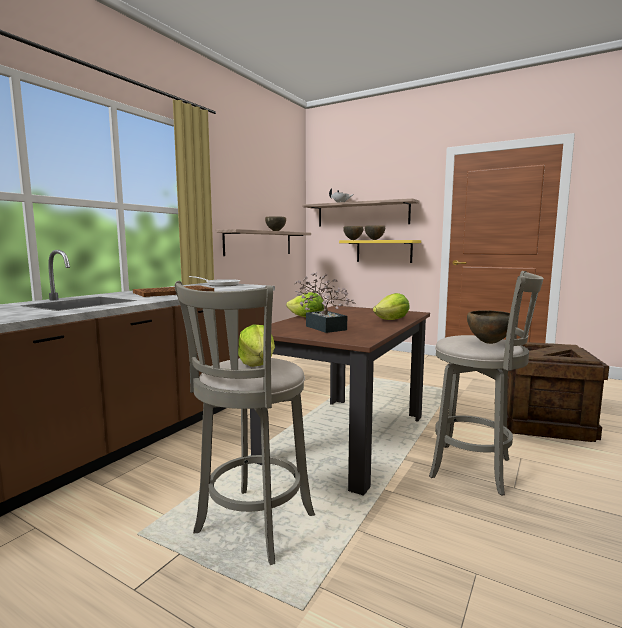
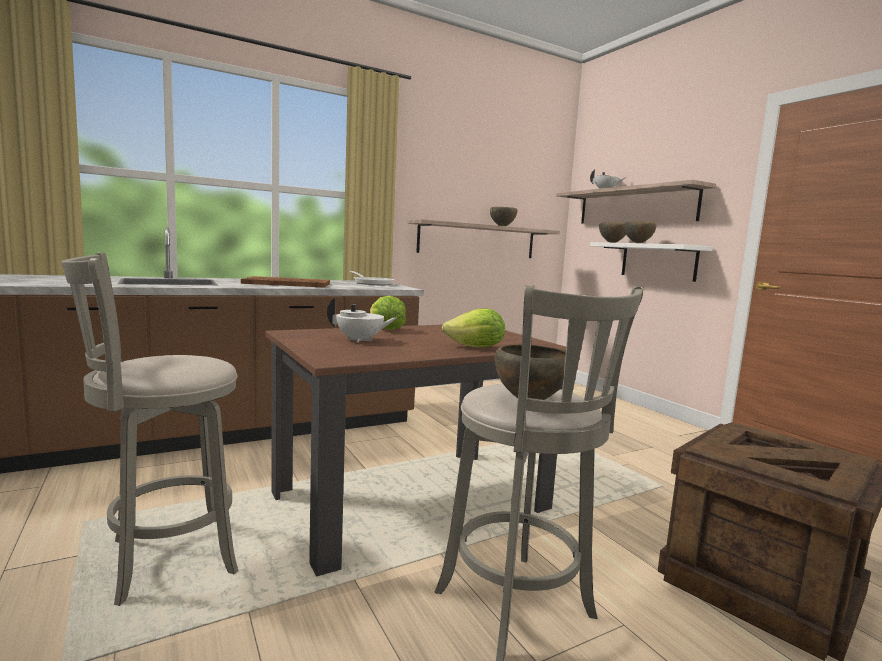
camera: 30 degrees right, 0 degrees up
lettuce [238,325,275,367] -> none
potted plant [294,272,355,333] -> white teapot [327,298,397,343]
yellow shelf [339,240,421,263] -> white shelf [590,242,713,282]

